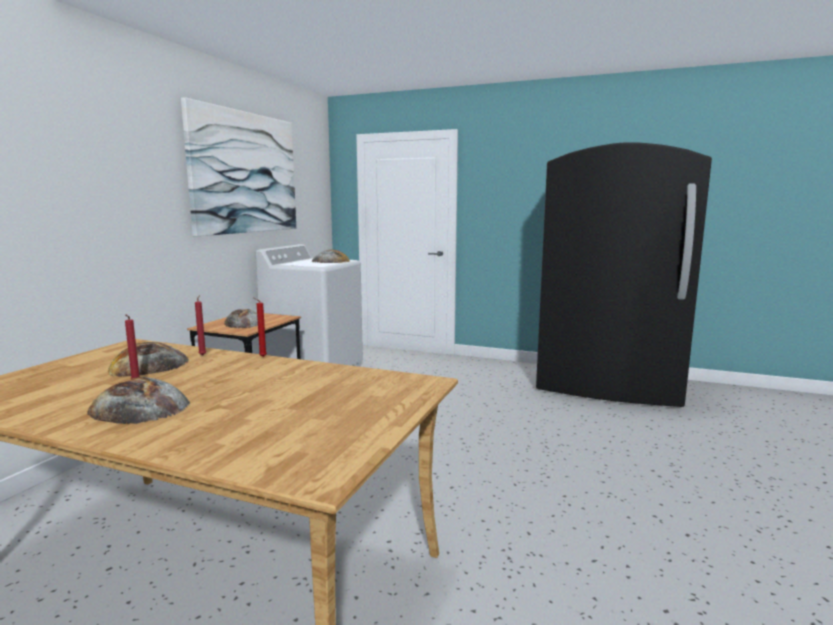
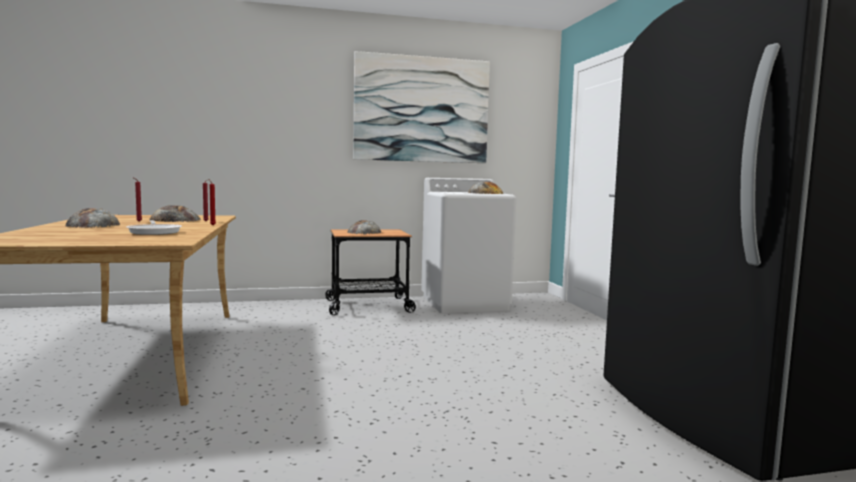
camera: 55 degrees right, 5 degrees down
none -> frying pan [127,220,182,235]

